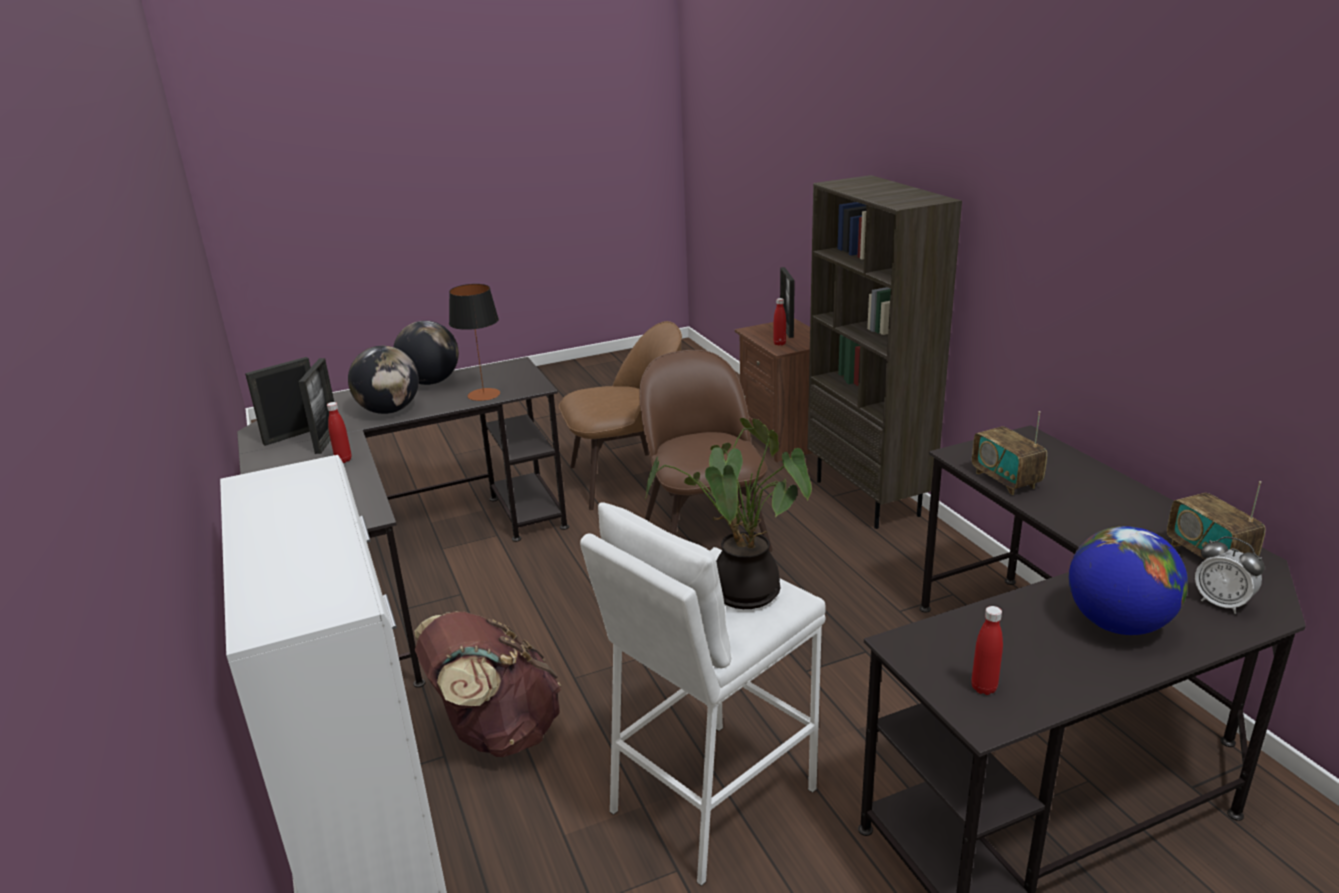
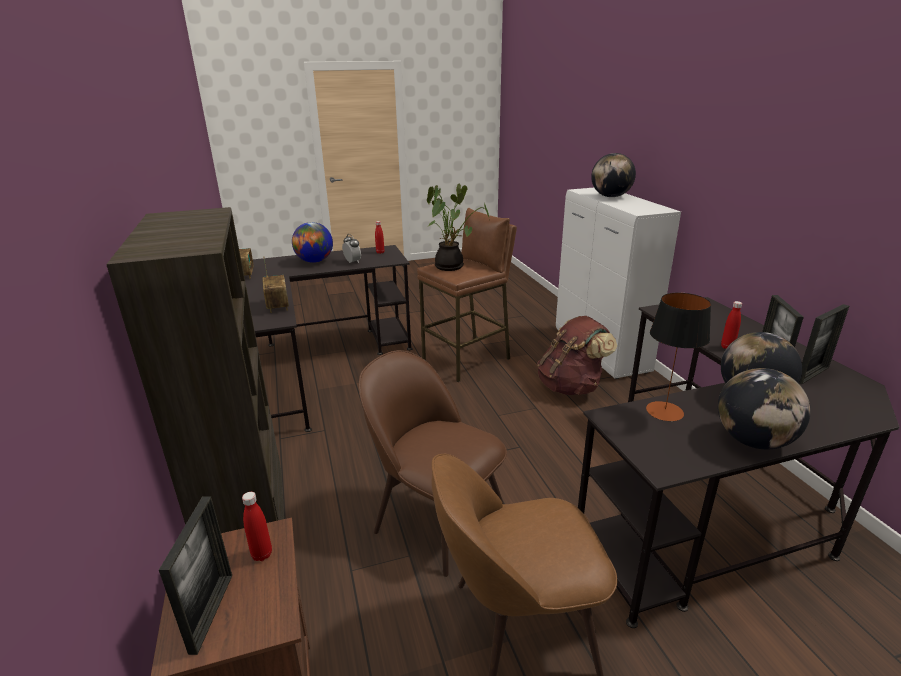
camera: 175 degrees left, 0 degrees up
white stool [580,502,826,886] -> brown stool [417,208,517,382]
brown chair [639,350,773,552] -> brown chair turned 135 degrees clockwise [359,350,507,577]
alarm clock [1195,537,1265,614] -> alarm clock moved to [342,234,361,263]
none -> globe [591,153,636,197]

